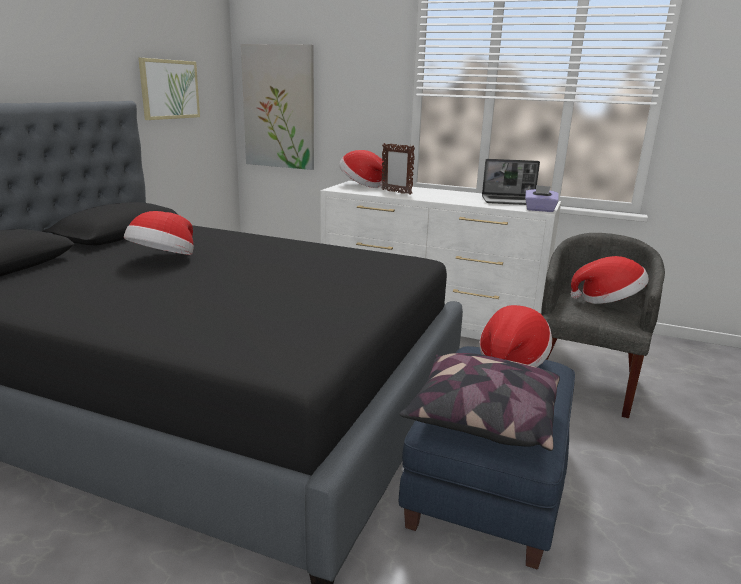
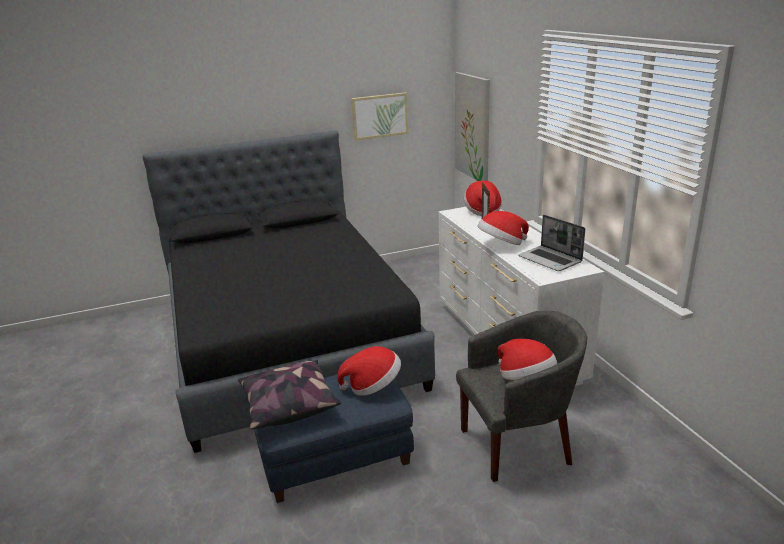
camera: 50 degrees right, 5 degrees up
hat [124,211,194,255] -> hat moved to [478,211,529,245]
purple tissue box [525,185,559,212] -> none

